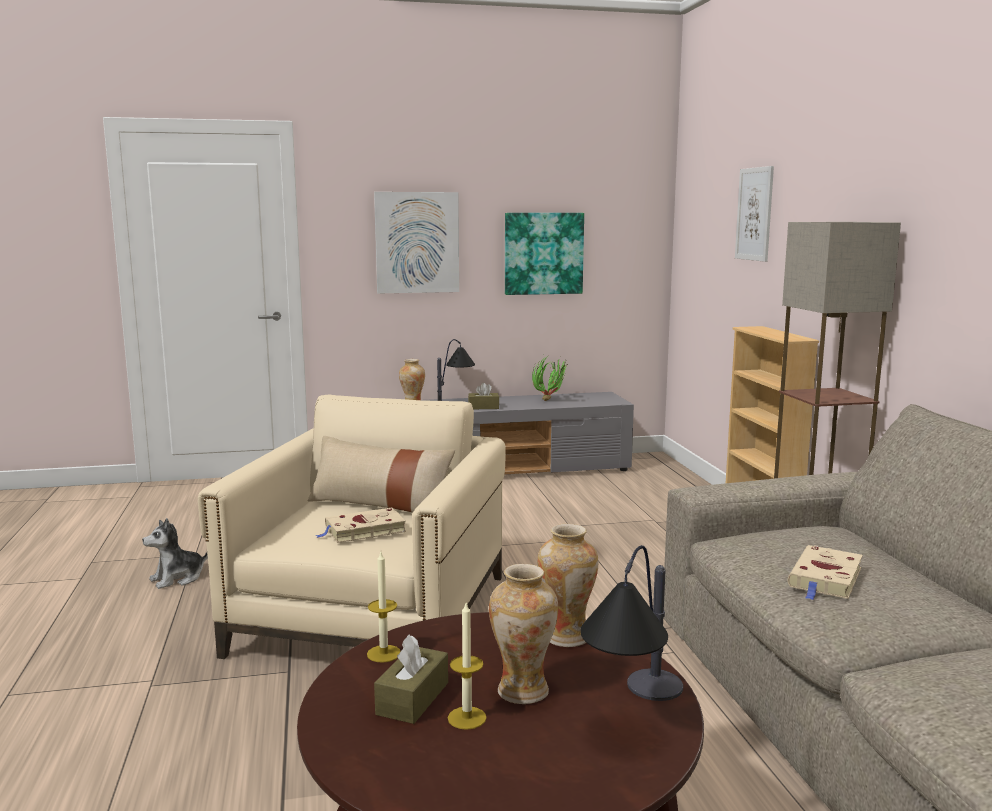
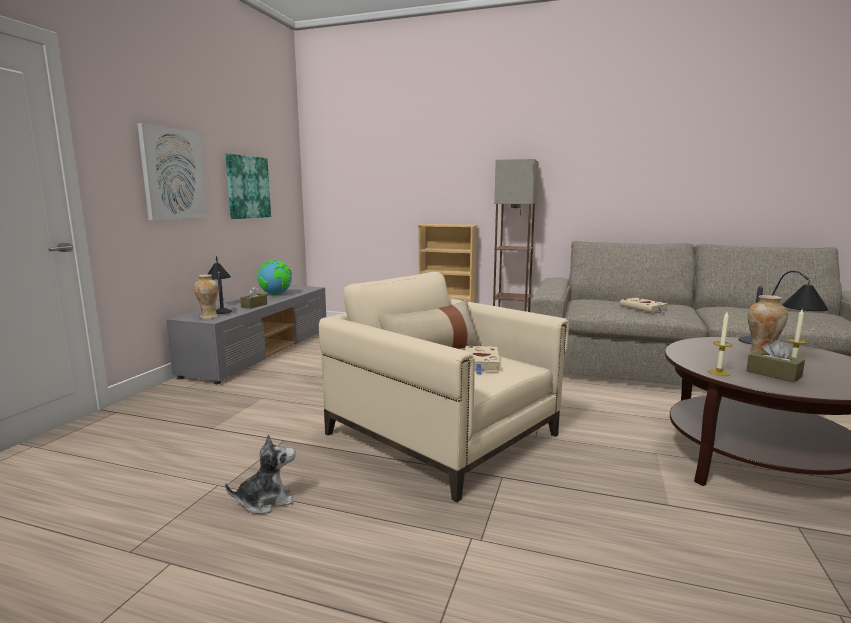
camera: 60 degrees left, 0 degrees up
plush toy [142,518,208,589] -> plush toy turned 105 degrees counterclockwise [225,434,295,514]
potted plant [532,356,568,401] -> globe [257,260,292,295]
vase [537,524,599,647] -> none
picture [735,166,774,262] -> none

